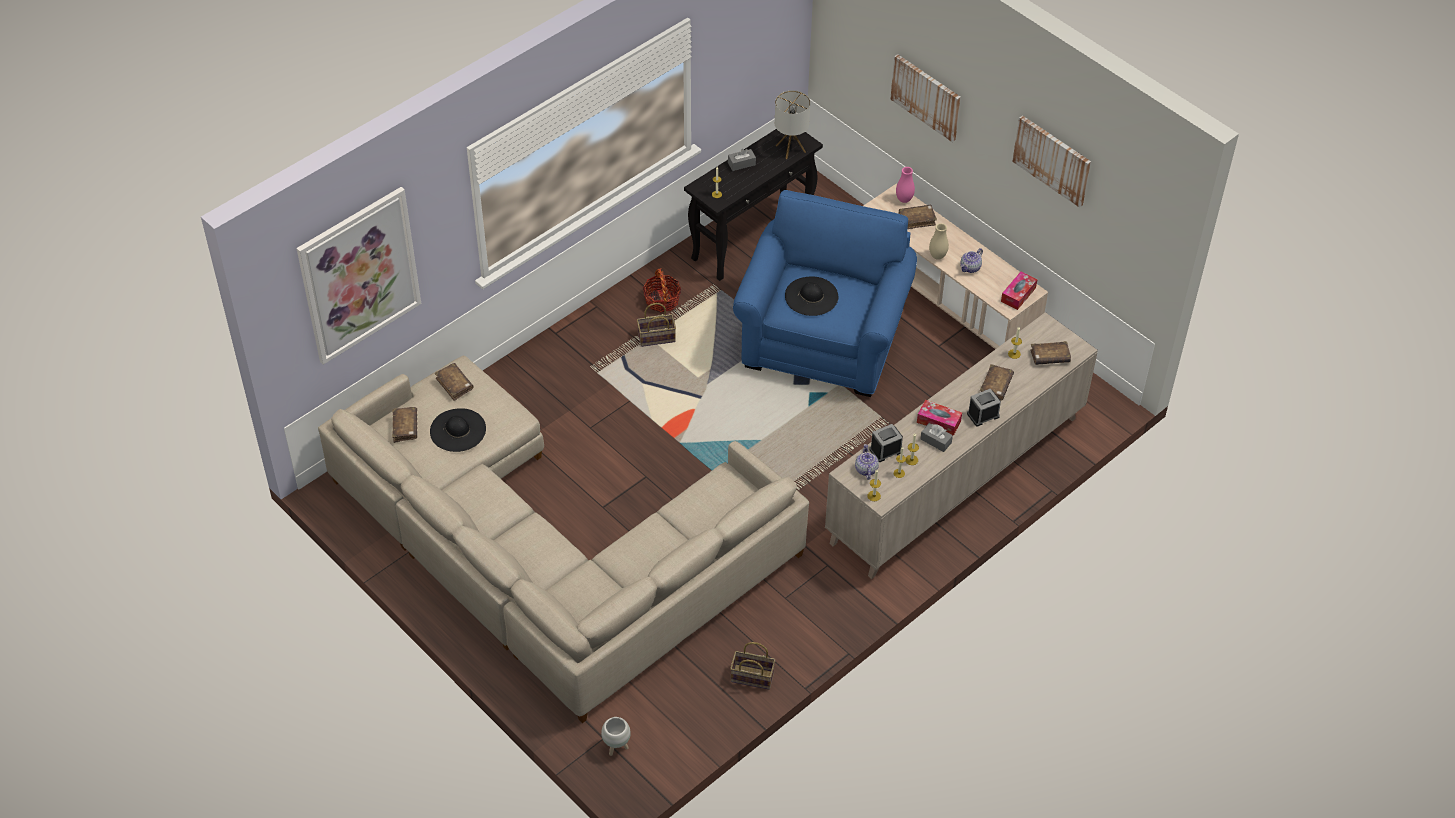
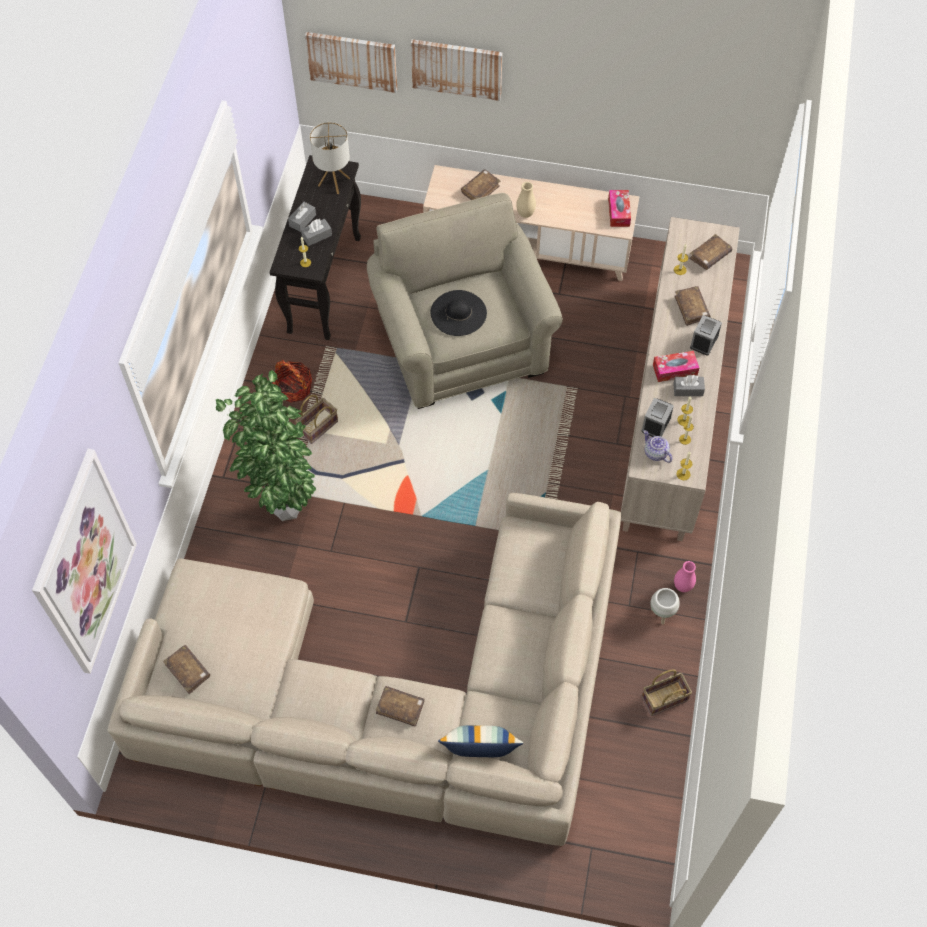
camera: 35 degrees left, 10 degrees up
black hat [430,408,486,452] -> none
brown book [435,363,474,401] -> brown book moved to [376,686,424,727]
white planter [601,717,631,756] -> white planter moved to [651,588,680,625]
blue armchair [733,190,917,397] -> beige armchair [367,193,563,409]
pink vase [896,167,915,203] -> pink vase moved to [674,561,696,592]
teapot [961,248,983,273] -> none
picture [1012,115,1091,208] -> picture moved to [305,32,397,93]
none -> potted plant [216,370,316,521]
none -> grey tissue box [301,219,332,246]
none -> pillow [438,725,523,757]

